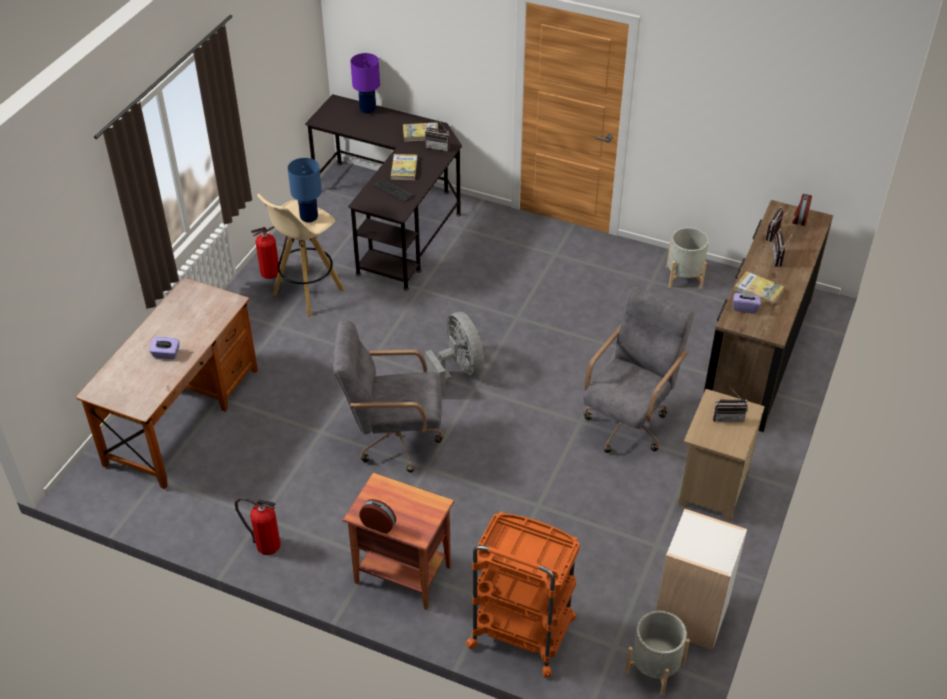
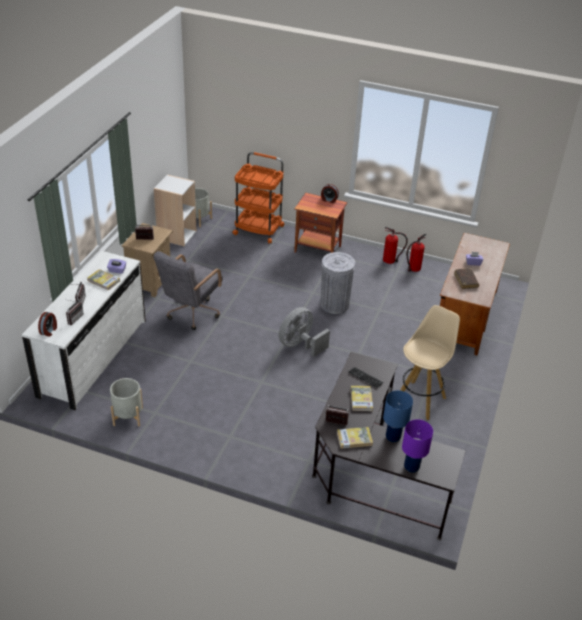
camera: 175 degrees right, 5 degrees down
fire extinguisher [251,226,288,279] -> fire extinguisher moved to [406,234,426,272]
blue table lamp [288,158,322,223] -> blue table lamp moved to [383,390,413,442]
grey office chair [333,321,444,473] -> grey trash can [320,252,355,314]
grey fan [425,312,484,396] -> grey fan turned 75 degrees clockwise [279,307,330,357]
brown dresser [703,200,833,432] -> white dresser [22,251,146,410]
none -> brown book [454,268,479,289]

